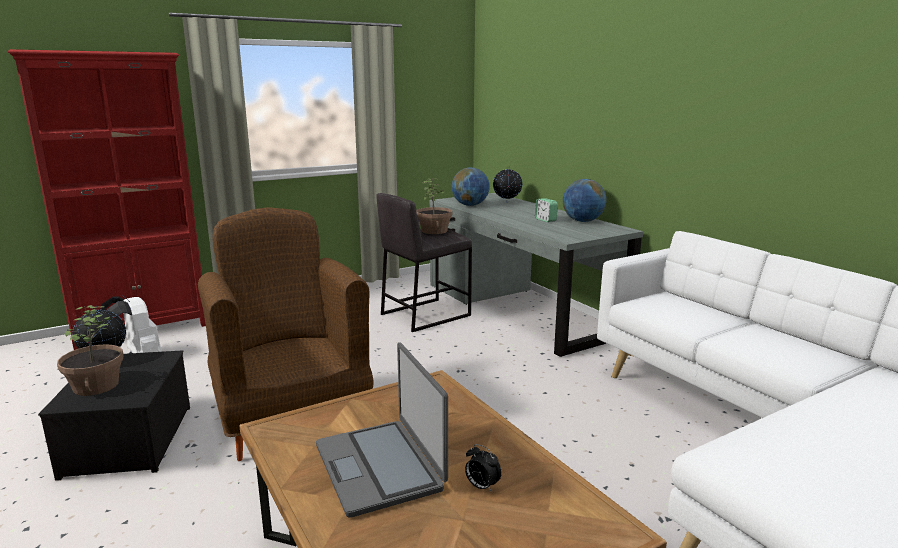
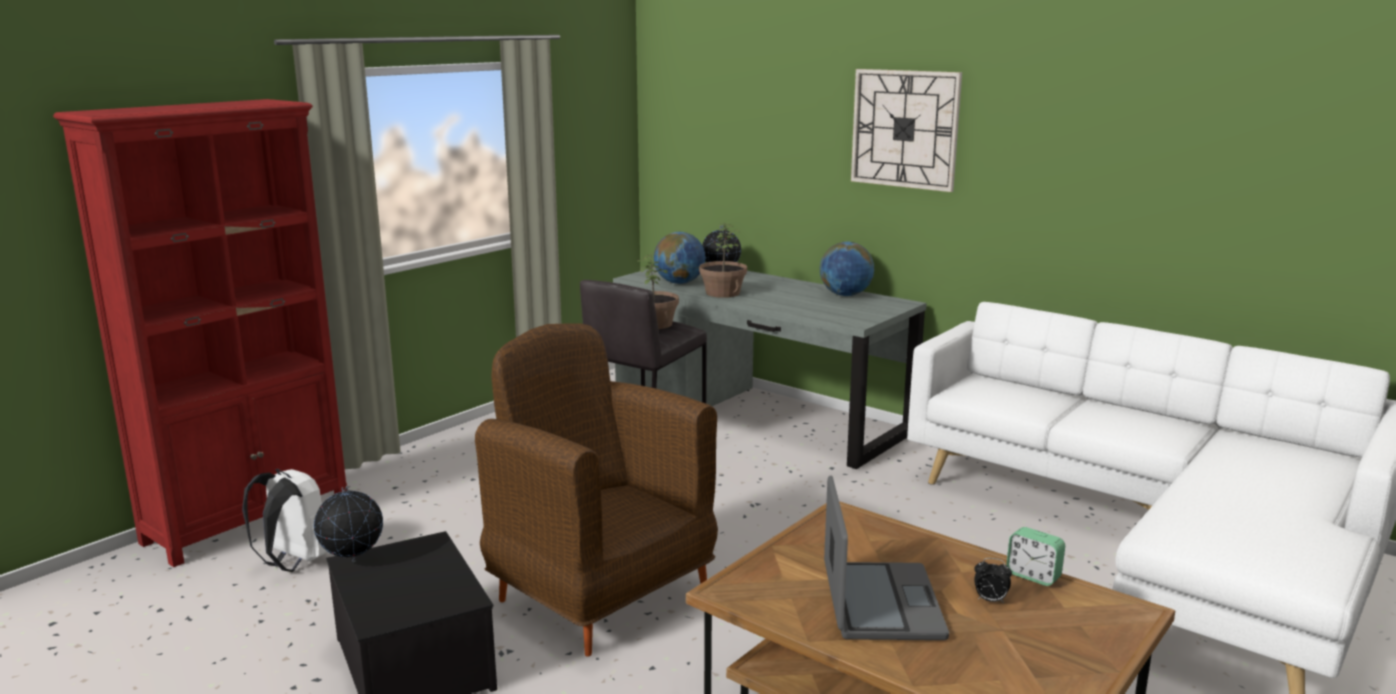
camera: 20 degrees left, 0 degrees up
potted plant [57,305,123,396] -> potted plant moved to [699,222,747,298]
laptop [316,342,448,518] -> laptop turned 135 degrees counterclockwise [824,475,949,640]
alarm clock [535,198,558,222] -> alarm clock moved to [1006,527,1065,586]
none -> wall clock [851,69,962,192]

